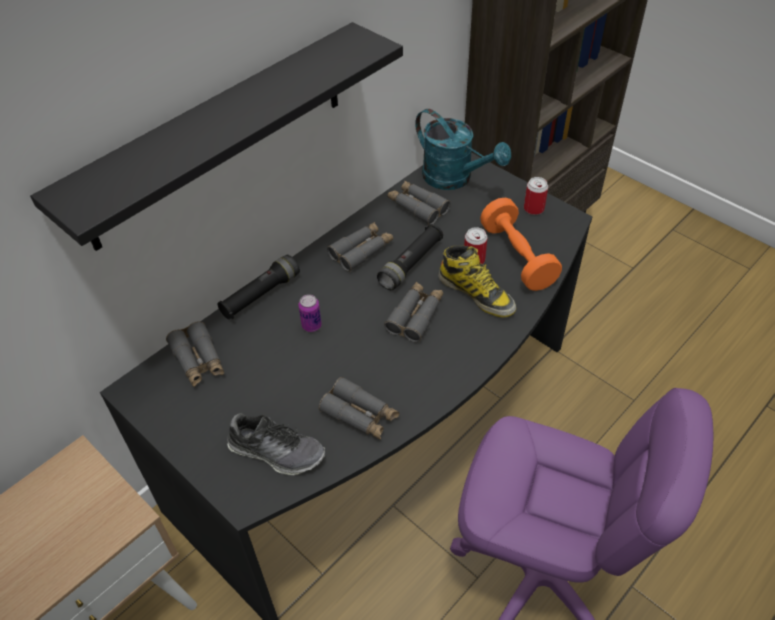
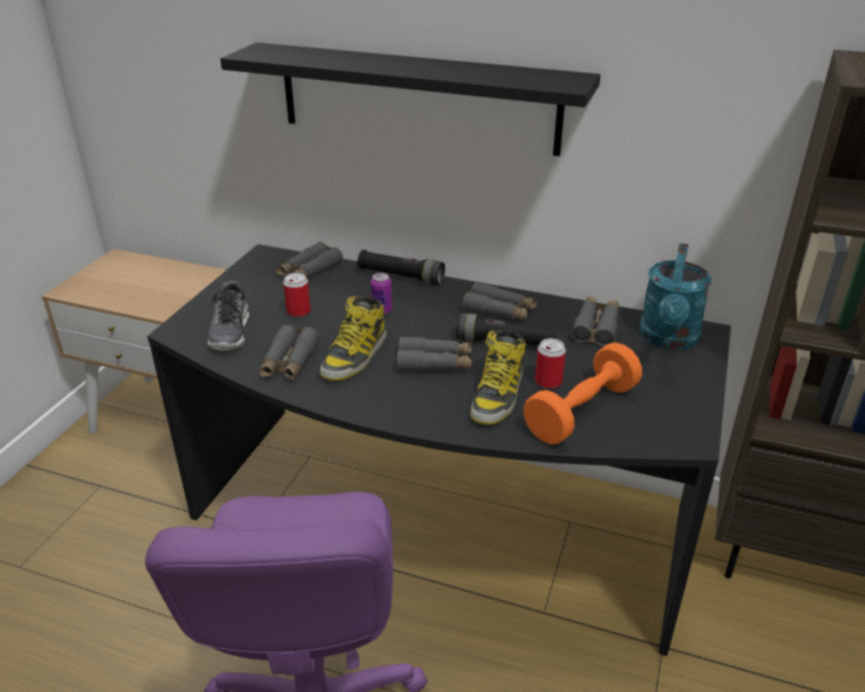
camera: 65 degrees right, 15 degrees down
can [524,177,548,215] -> can moved to [283,273,311,317]
none -> boot [320,296,386,381]

